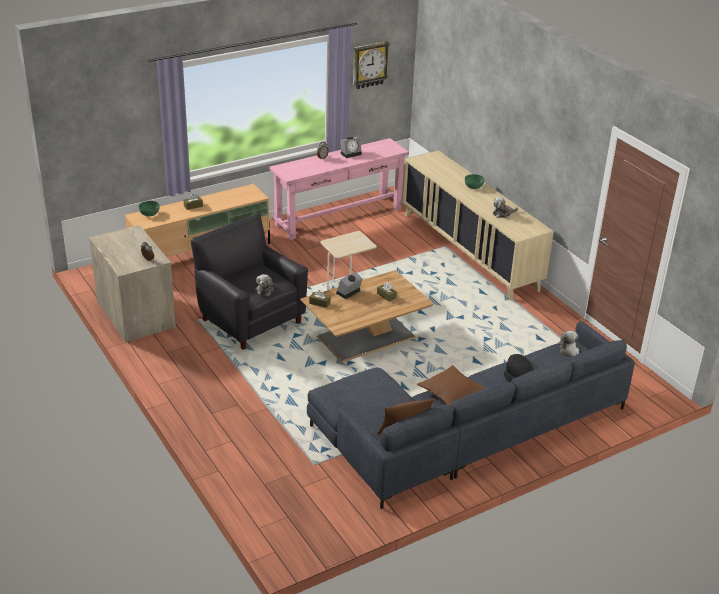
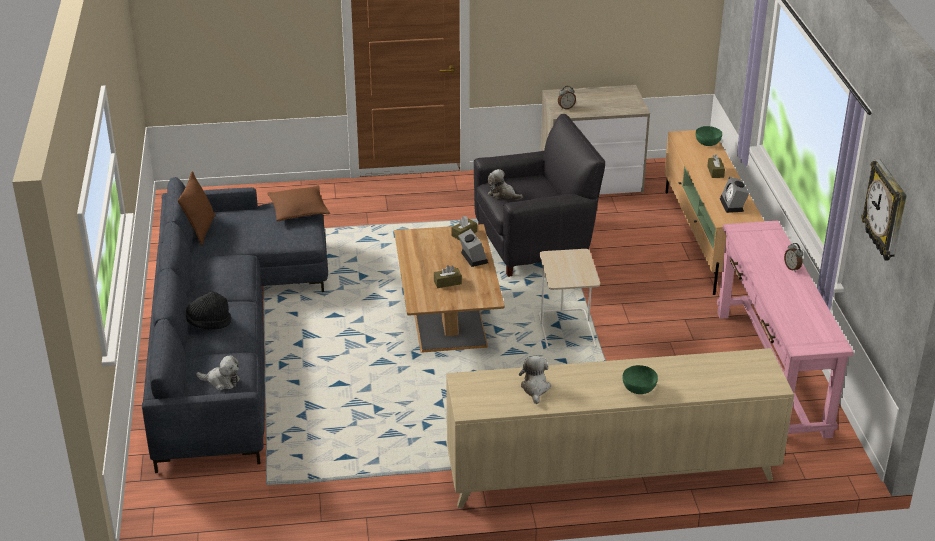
camera: 115 degrees right, 0 degrees up
alarm clock [340,137,362,158] -> alarm clock moved to [720,177,749,213]
brown pillow [417,365,485,405] -> brown pillow moved to [267,185,330,221]

